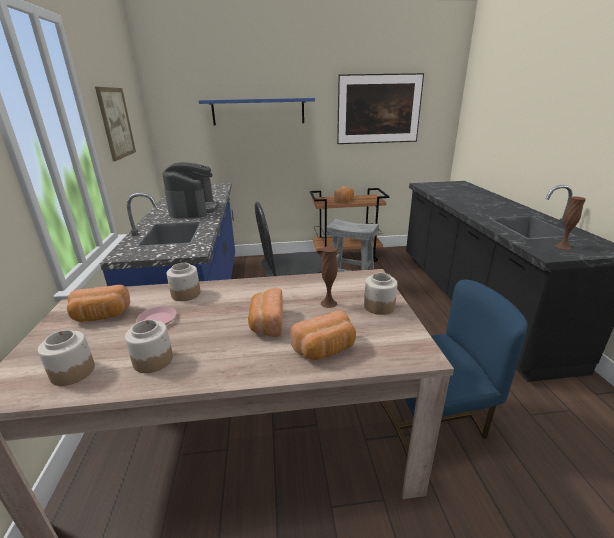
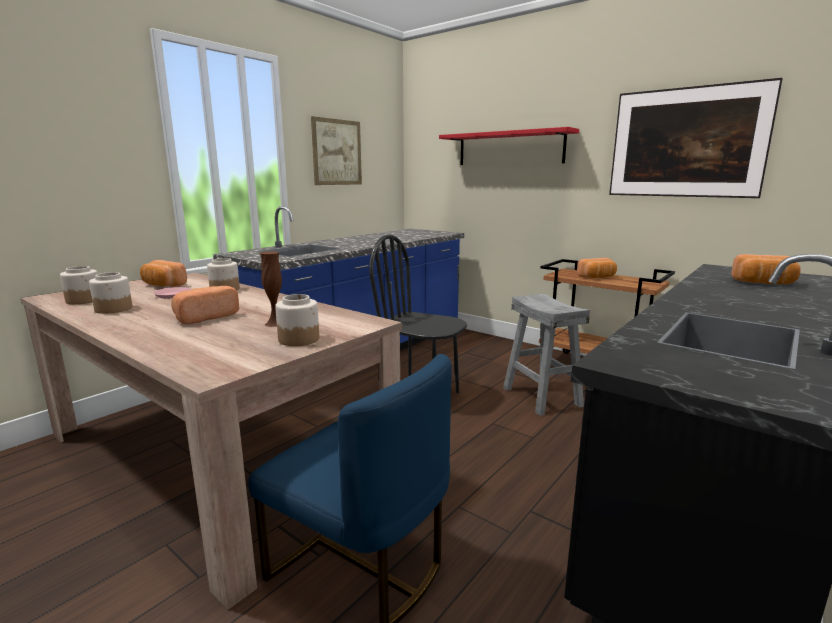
camera: 45 degrees right, 10 degrees down
coffee machine [162,162,218,218] -> none
blue shelf [199,98,315,126] -> red shelf [439,127,579,165]
bread [290,310,356,360] -> bread moved to [731,254,801,284]
brown vase [555,196,586,249] -> none

